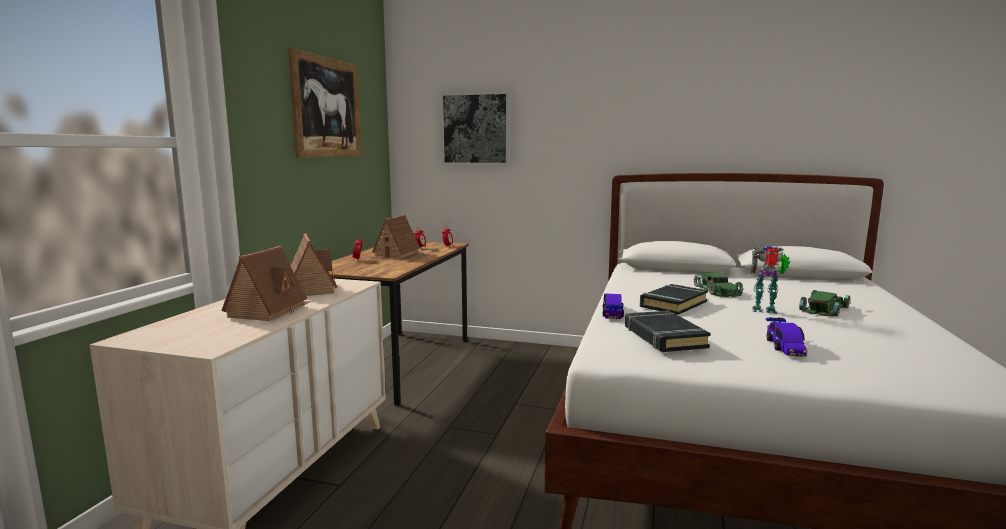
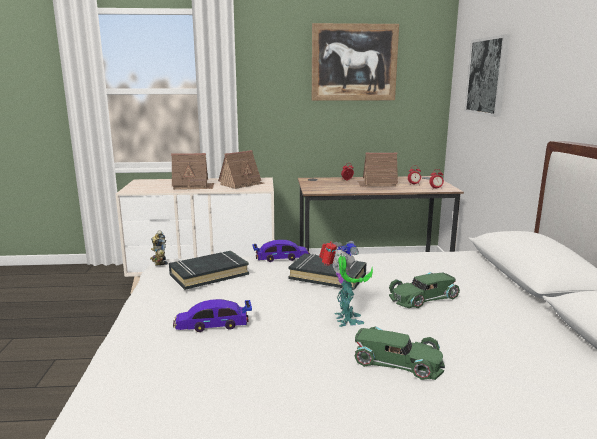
camera: 70 degrees right, 5 degrees up
none -> toy robot [150,231,168,266]

